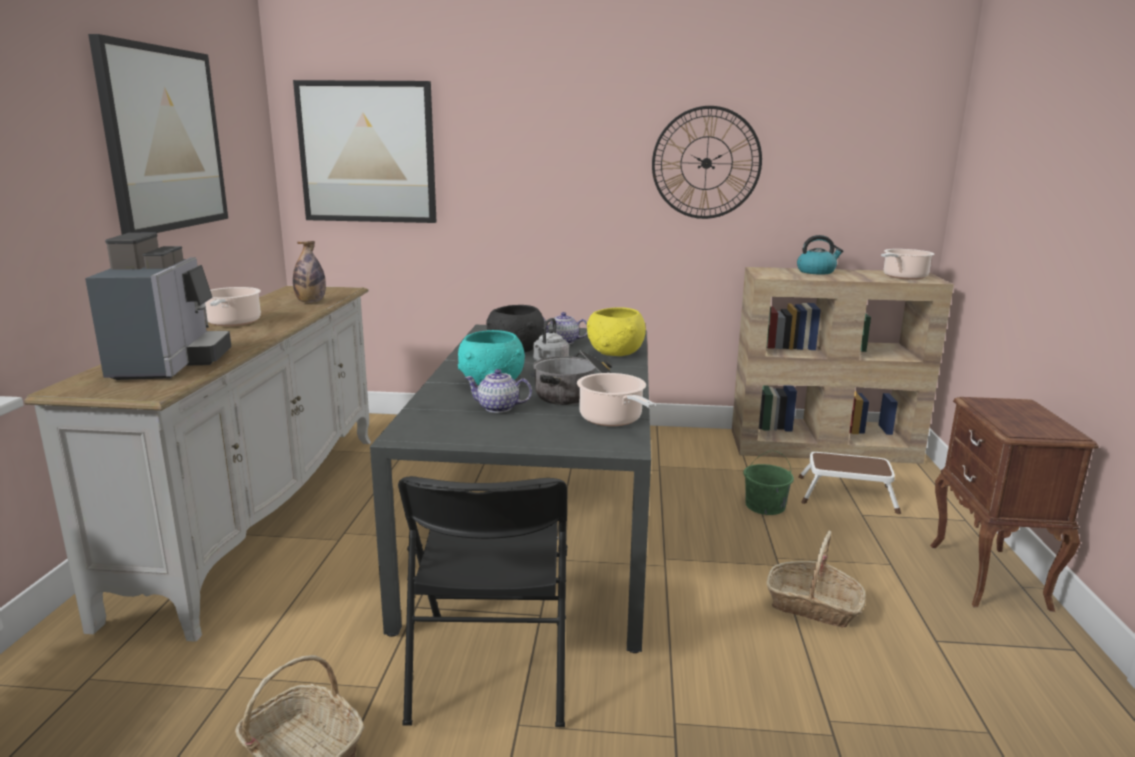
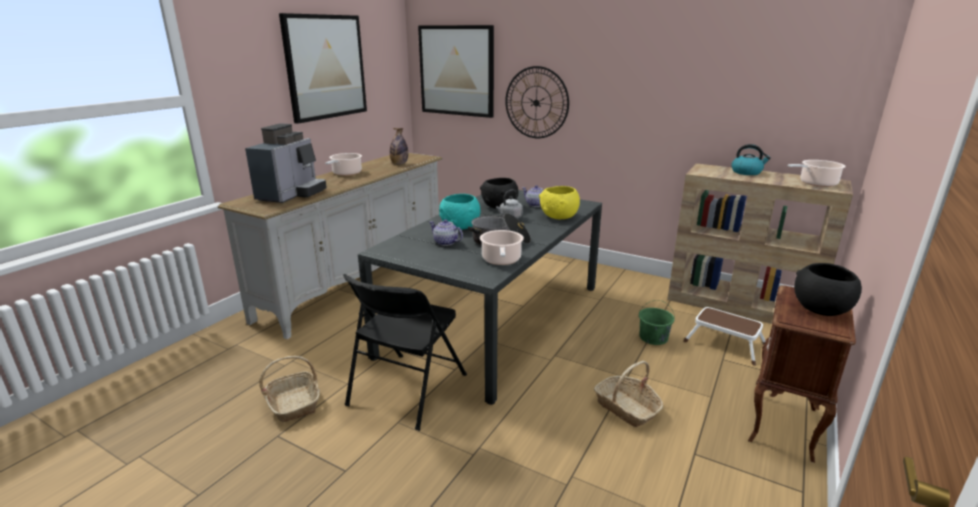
camera: 25 degrees right, 5 degrees up
wall clock [652,106,762,219] -> wall clock moved to [505,66,569,138]
none -> black bowl [794,263,862,316]

